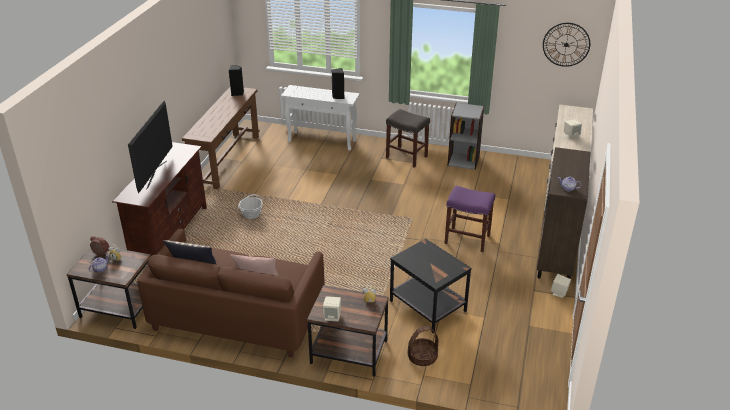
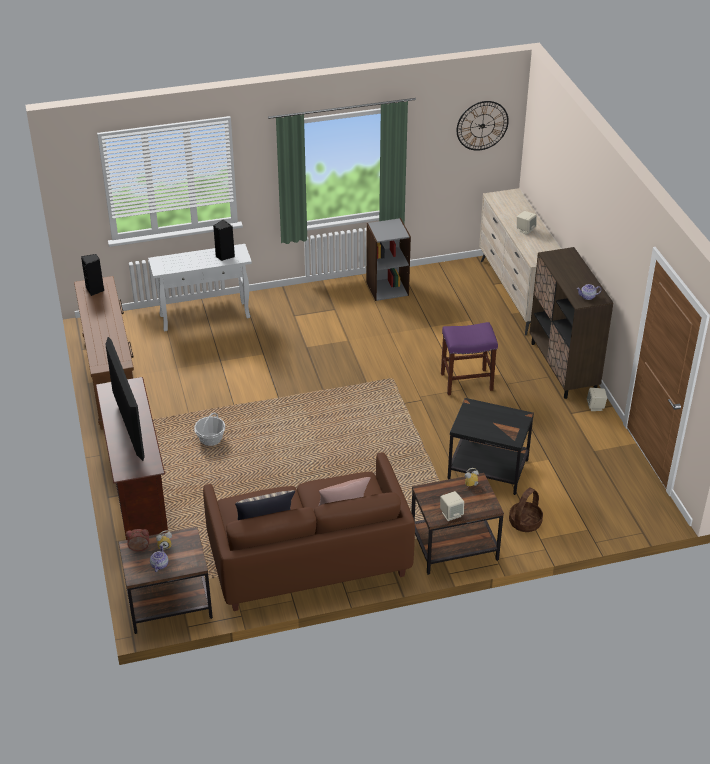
camera: 30 degrees left, 5 degrees up
grey stool [386,109,430,168] -> none

